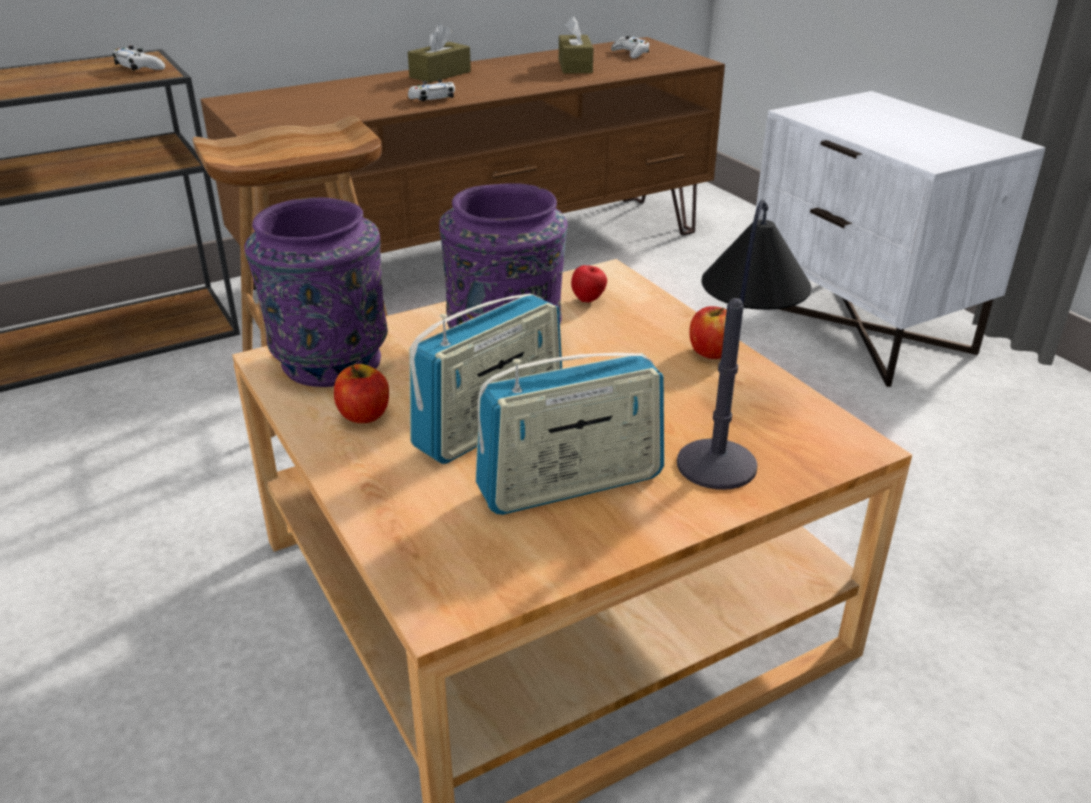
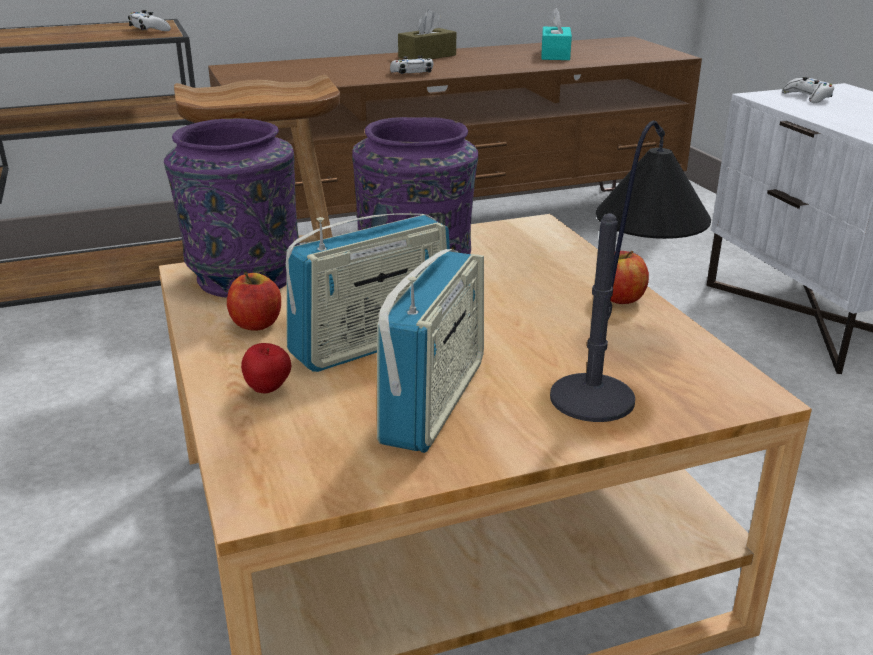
camera: 10 degrees right, 5 degrees down
radio [476,353,664,515] -> radio turned 60 degrees counterclockwise [377,249,484,453]
brown tissue box [559,16,593,74] -> turquoise tissue box [541,8,572,60]
apple [571,265,607,302] -> apple moved to [241,343,291,394]
white game controller [611,36,649,58] -> white game controller moved to [782,77,834,103]

